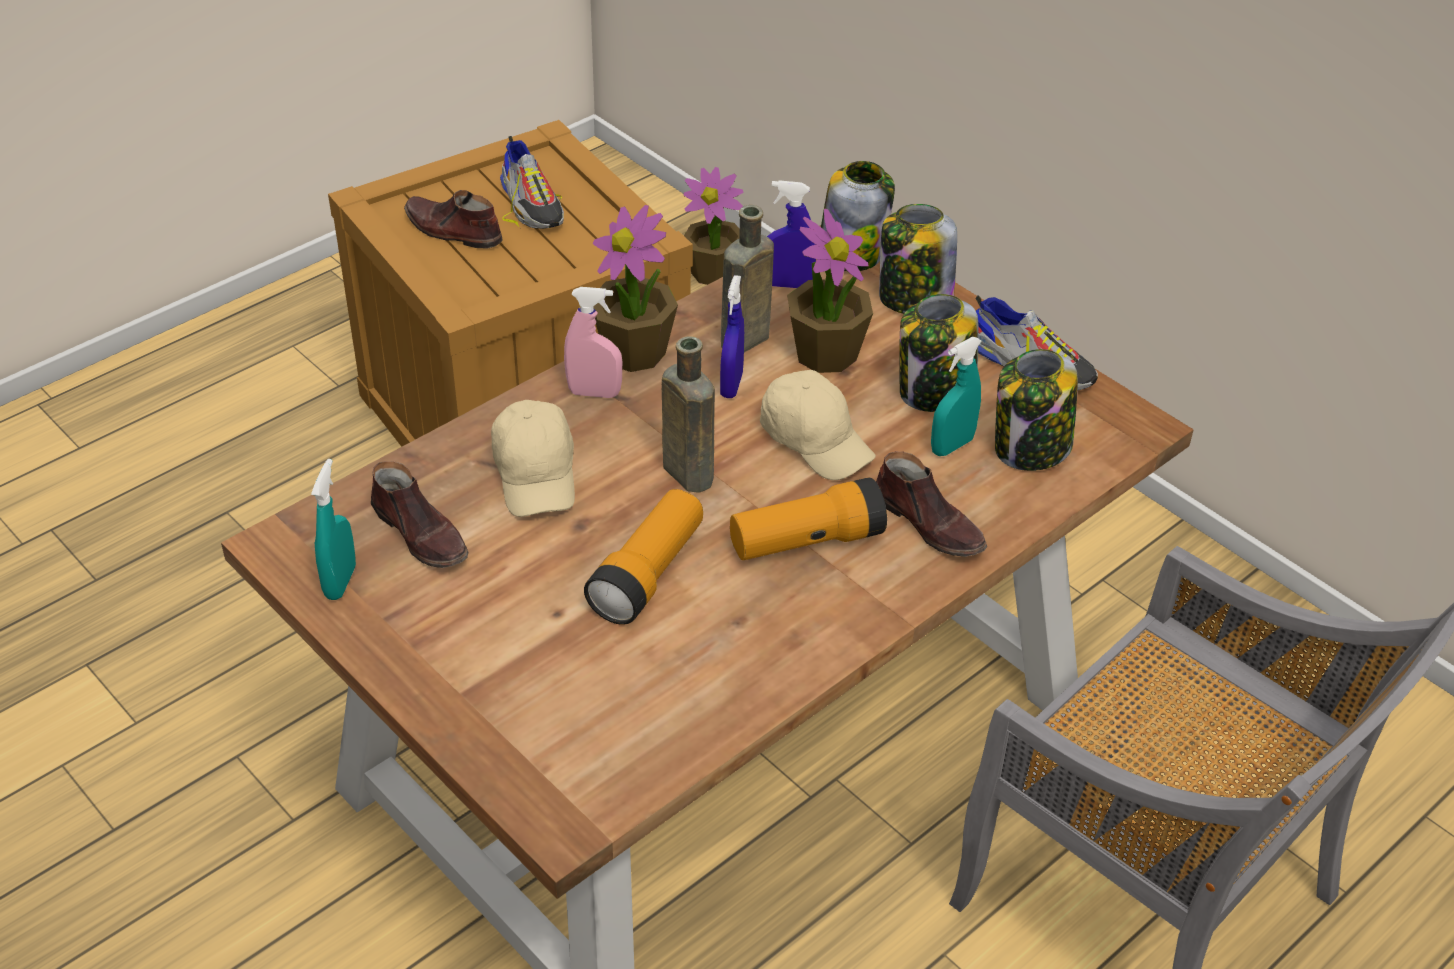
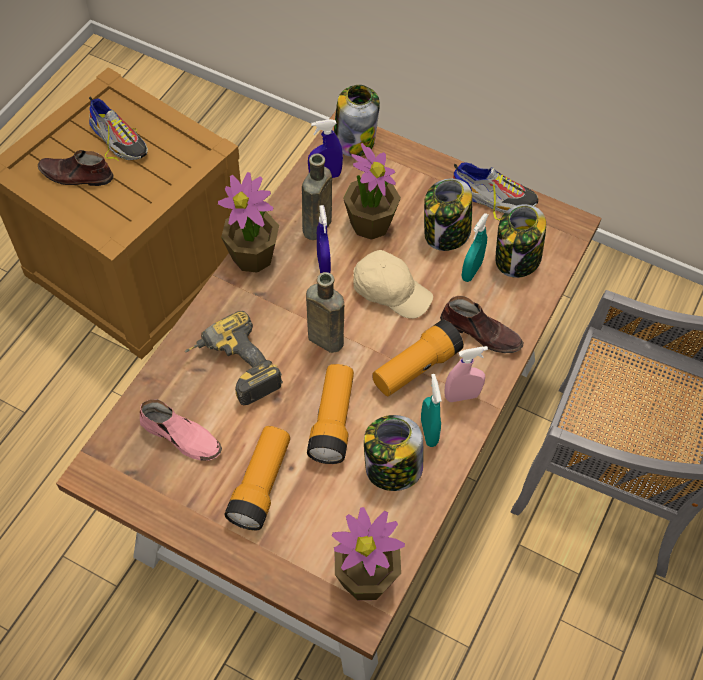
camera: 20 degrees left, 15 degrees up
turquoise spray bottle [311,459,356,600] -> turquoise spray bottle moved to [421,374,442,447]
brown shoe [371,461,468,568] -> pink shoe [140,399,222,461]
beige cap [491,400,575,517] -> power drill [185,311,283,405]
pink spray bottle [564,287,622,398] -> pink spray bottle moved to [444,346,488,402]
potted plant [684,167,744,285] -> potted plant moved to [332,507,405,600]
jar [879,204,957,314] -> jar moved to [364,415,423,491]
none -> flashlight [225,426,290,531]

